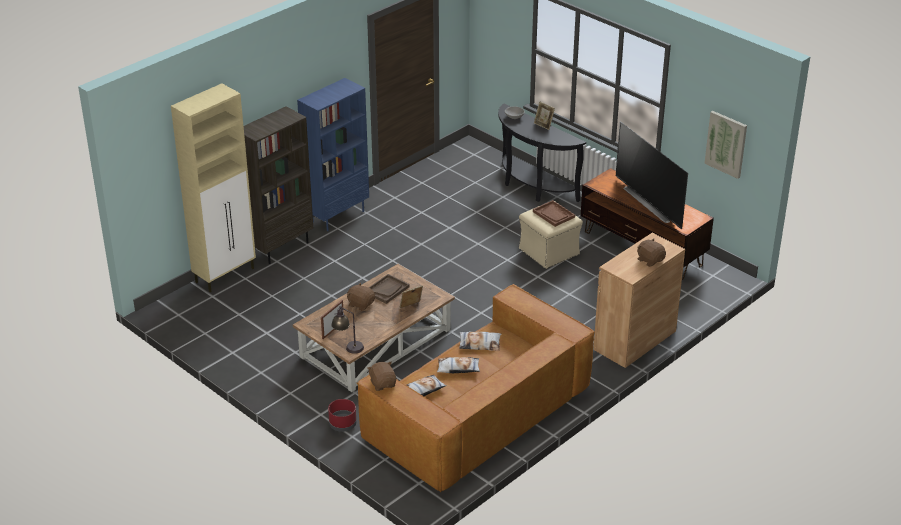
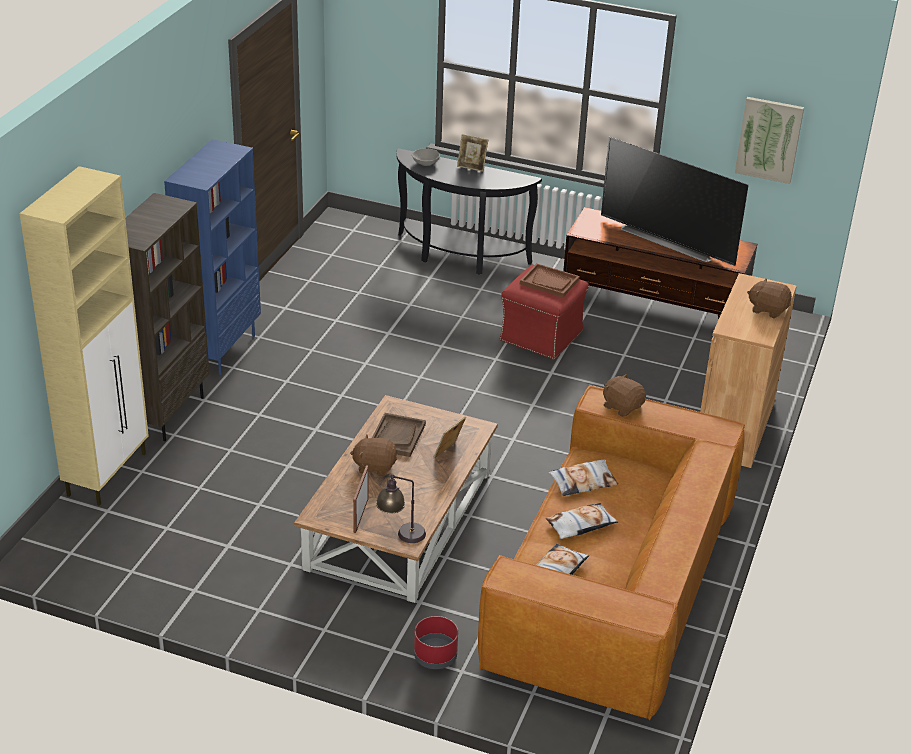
camera: 25 degrees left, 0 degrees up
brown plush toy [368,362,396,391] -> brown plush toy moved to [603,374,646,417]
beige ottoman [519,202,583,269] -> red ottoman [500,265,589,360]

